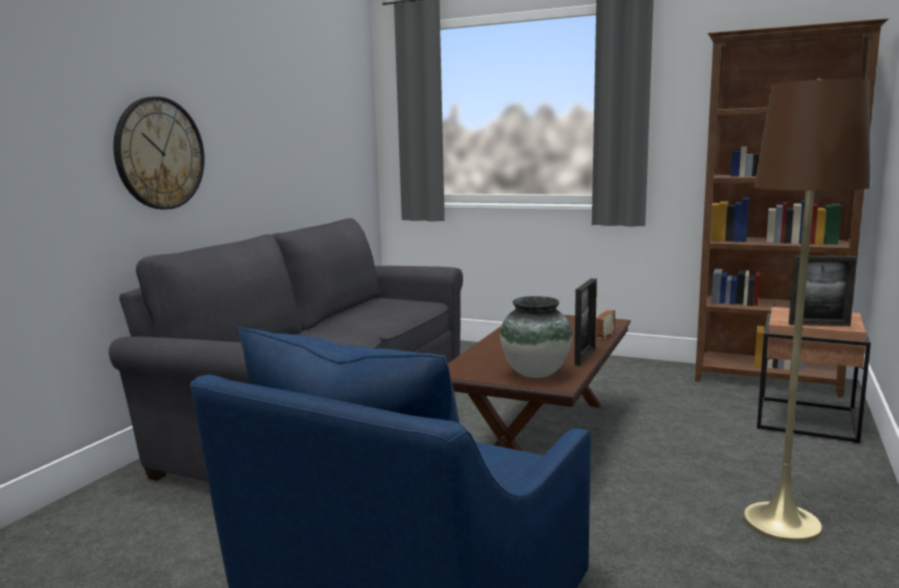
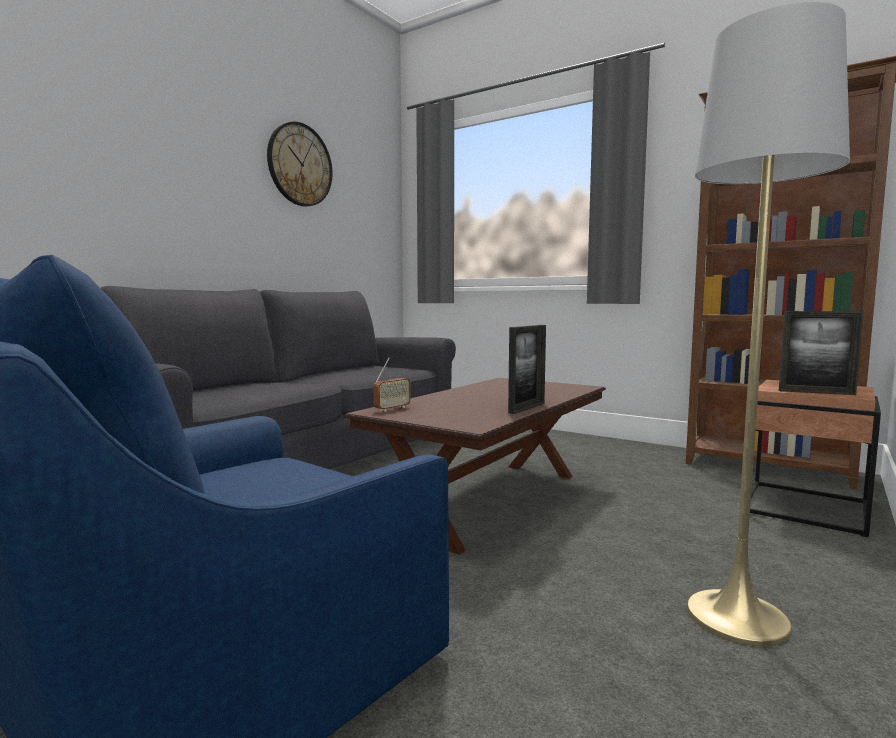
camera: 10 degrees right, 5 degrees down
wall clock [113,96,204,209] -> wall clock moved to [267,121,332,206]
vase [500,296,572,378] -> none
radio [596,295,615,339] -> radio moved to [373,358,411,412]
brown floor lamp [743,79,870,543] -> grey floor lamp [687,2,850,647]

